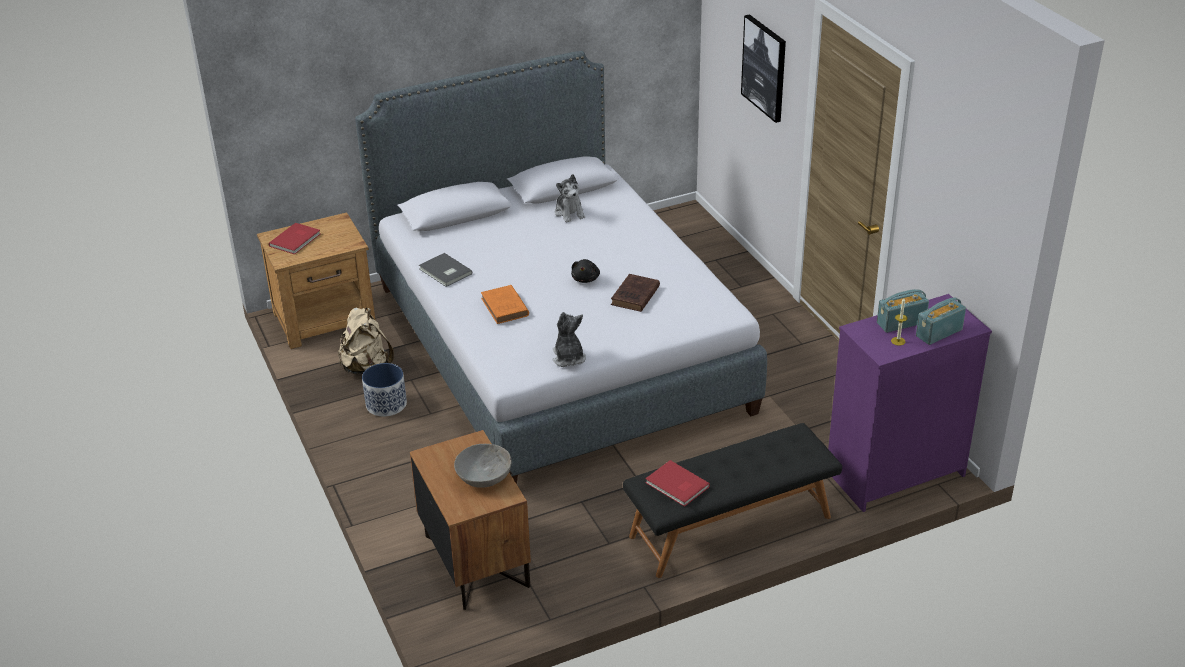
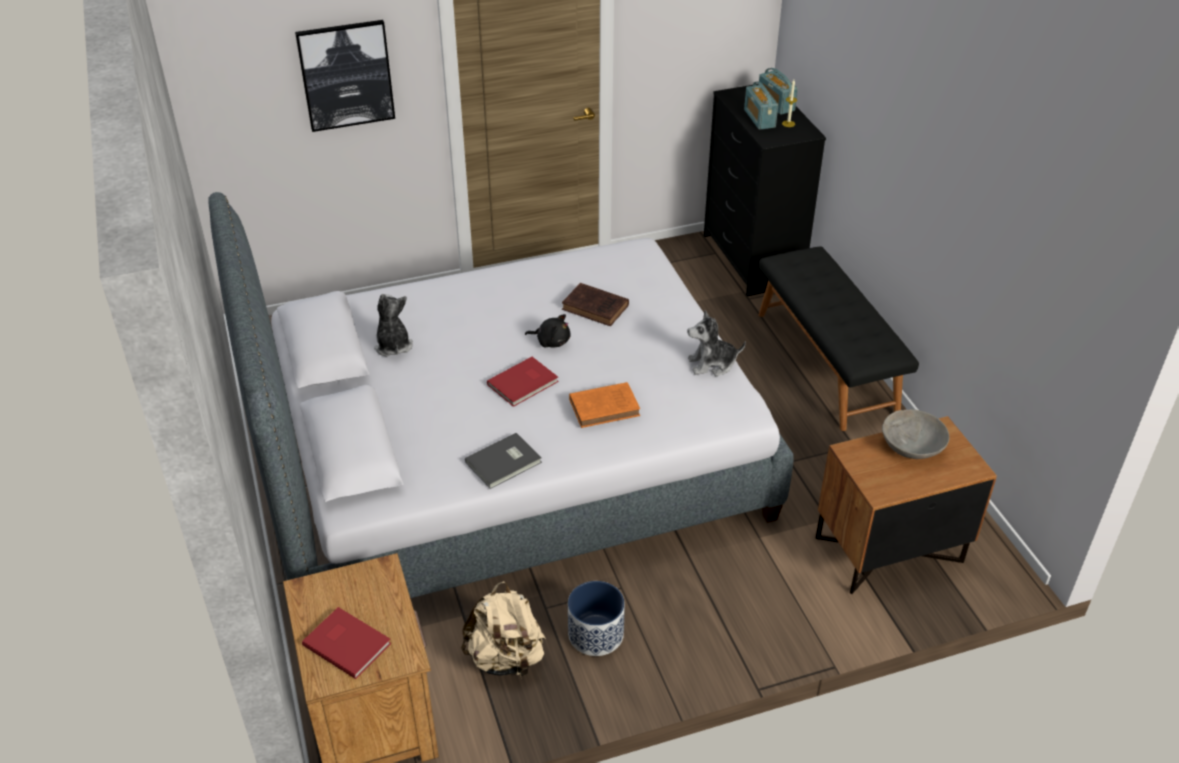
camera: 85 degrees left, 5 degrees up
plush toy [555,174,585,223] -> plush toy turned 90 degrees counterclockwise [374,294,413,357]
red book [645,460,710,507] -> red book moved to [487,357,559,407]
purple dresser [828,294,992,512] -> black dresser [704,84,826,296]

